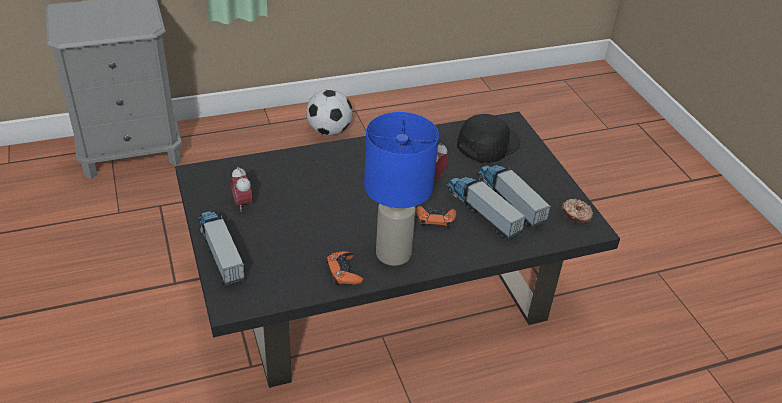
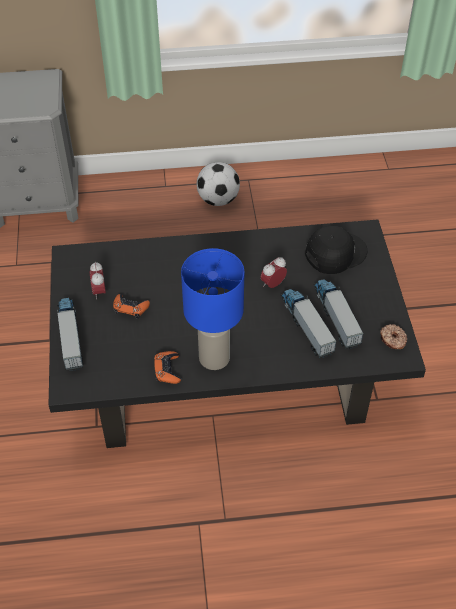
camera: 15 degrees right, 10 degrees up
orange game controller [416,206,456,229] -> orange game controller moved to [113,294,150,319]

